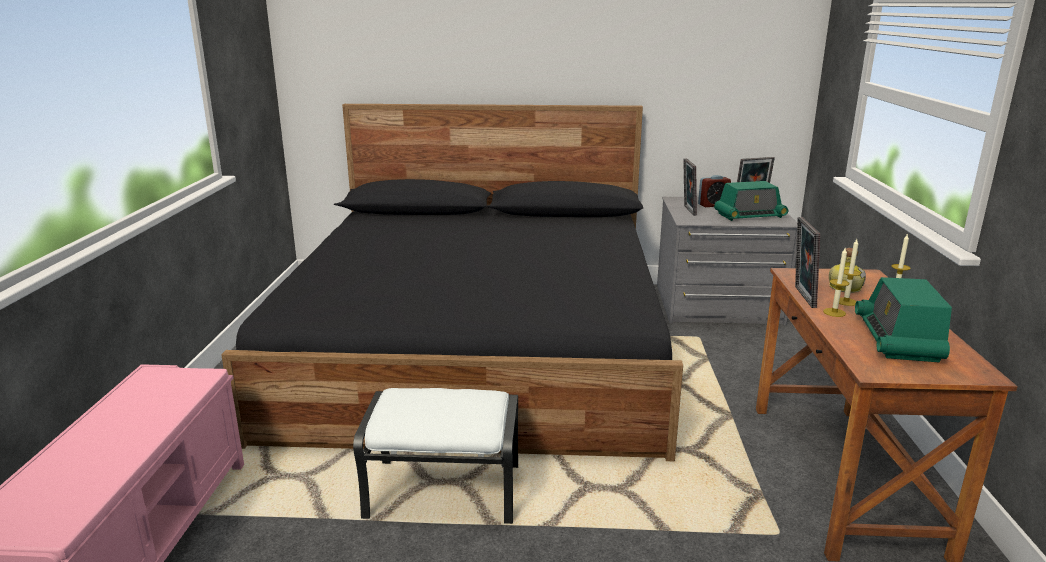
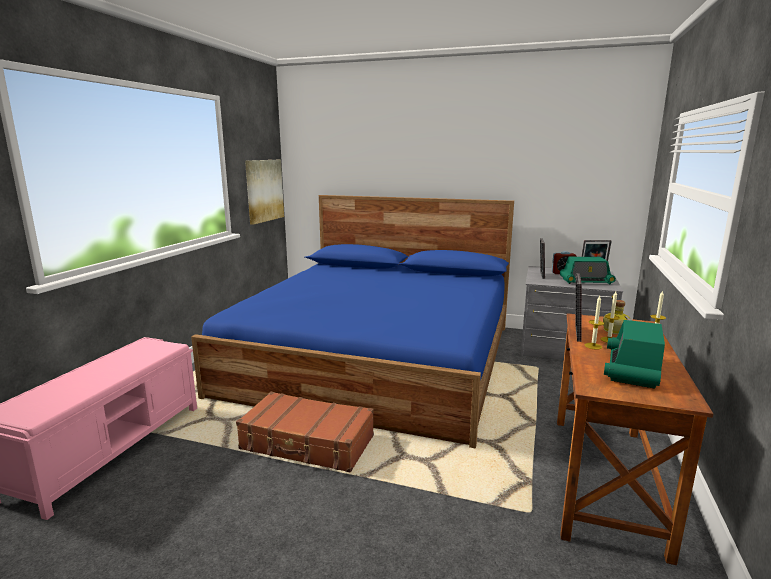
camera: 15 degrees right, 5 degrees down
black bed [221,104,683,461] -> blue bed [191,195,514,448]
white ottoman [353,388,518,524] -> brown suitcase [236,392,374,472]
none -> picture [245,160,284,225]

